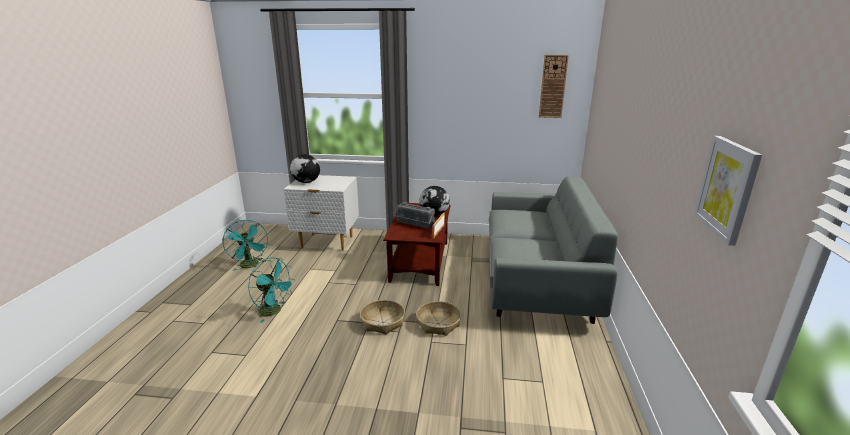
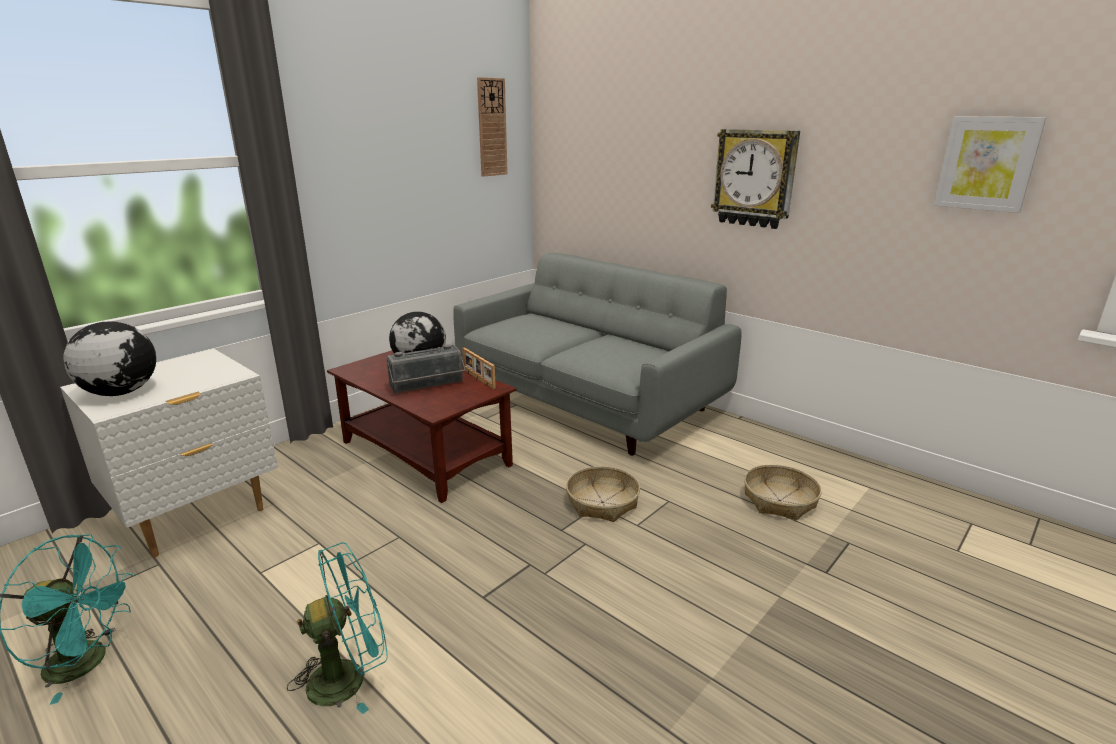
camera: 55 degrees left, 0 degrees up
basket [360,300,405,335] -> basket moved to [744,465,822,520]
none -> wall clock [711,129,800,229]

